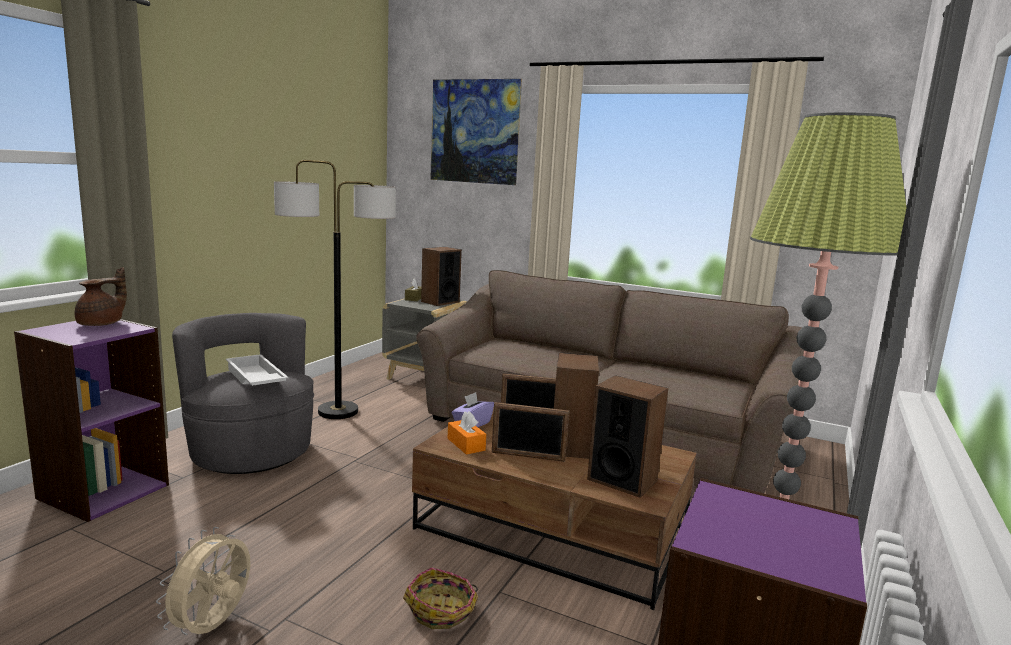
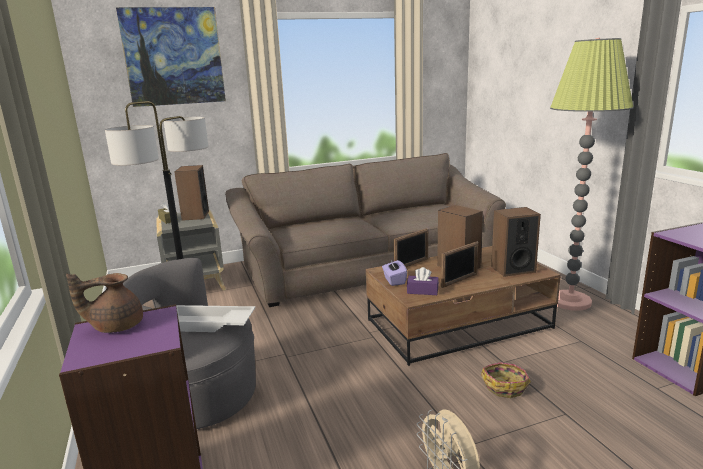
camera: 45 degrees left, 5 degrees up
brown teapot [75,267,127,326] -> brown teapot turned 90 degrees counterclockwise [66,273,143,333]
orange tissue box [448,411,486,455] -> purple tissue box [407,267,439,295]

